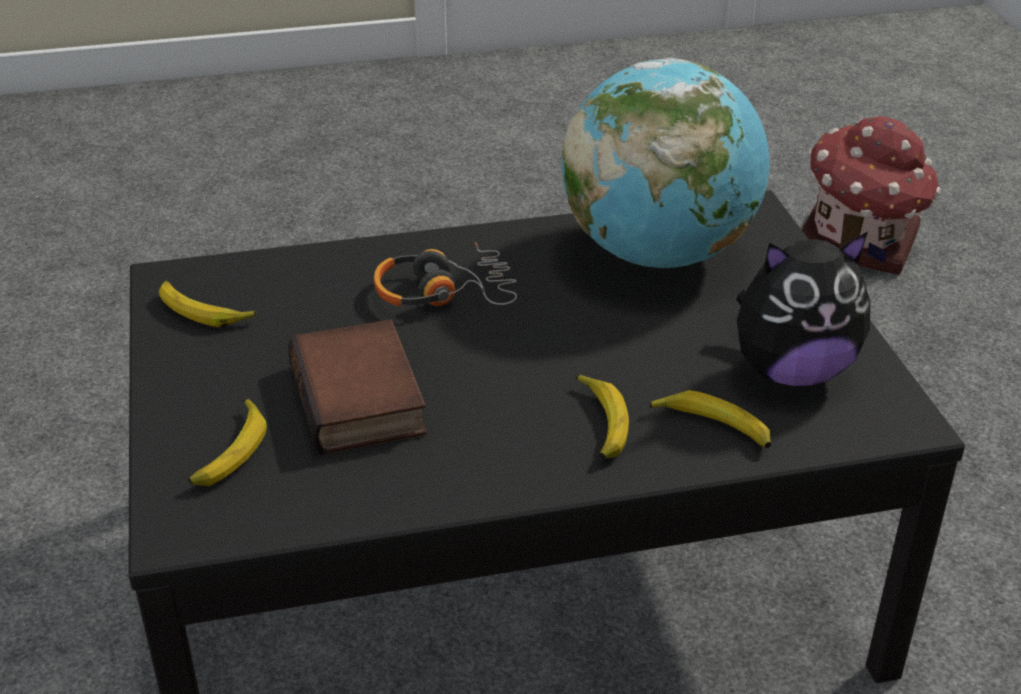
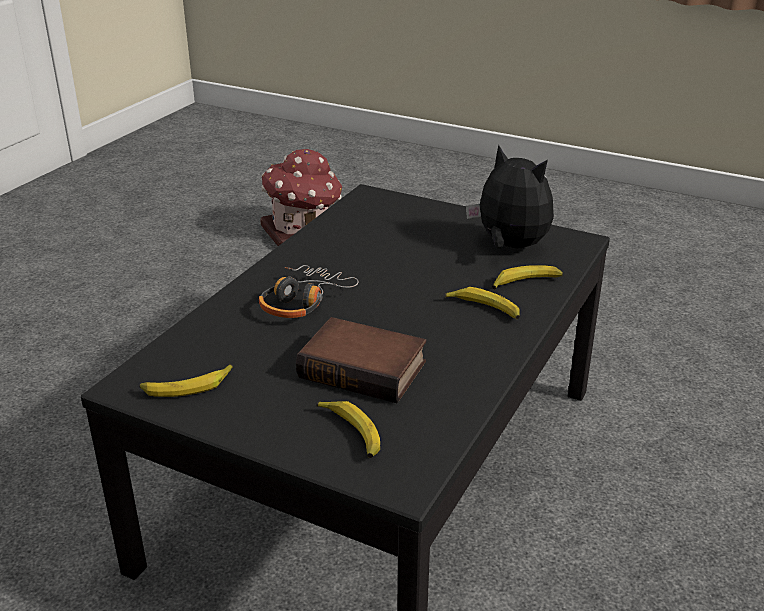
camera: 50 degrees left, 5 degrees down
globe [562,58,769,268] -> none
plush toy [736,232,870,386] -> plush toy turned 75 degrees counterclockwise [466,145,554,248]

